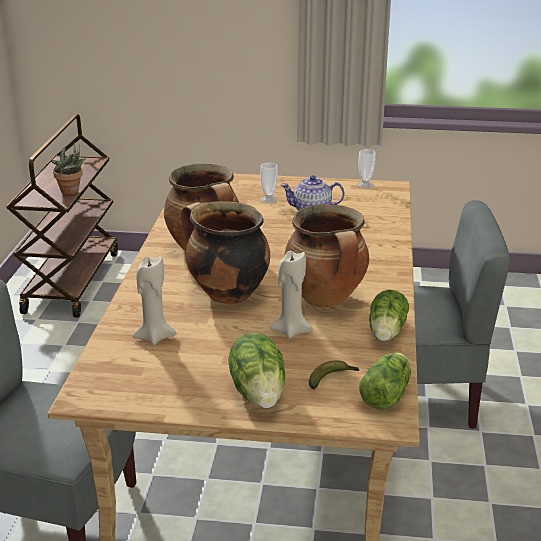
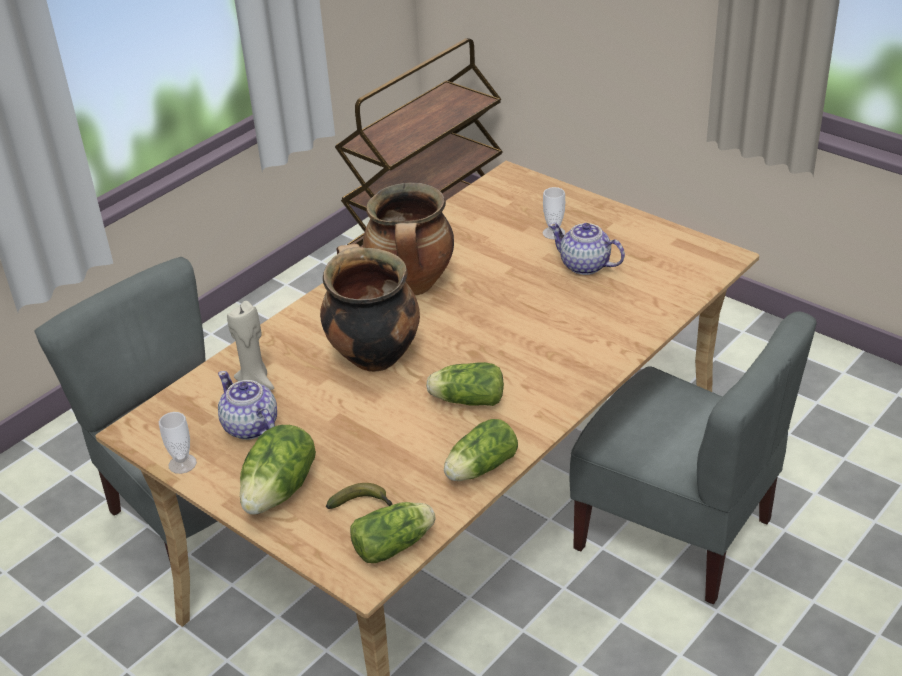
camera: 35 degrees right, 10 degrees up
potted plant [52,142,86,195] -> none
beige candle [270,251,313,339] -> none
cooking pot [284,204,369,308] -> lettuce [426,362,504,406]
cup [357,149,375,189] -> cup moved to [159,412,197,474]
none -> teapot [218,371,277,440]

